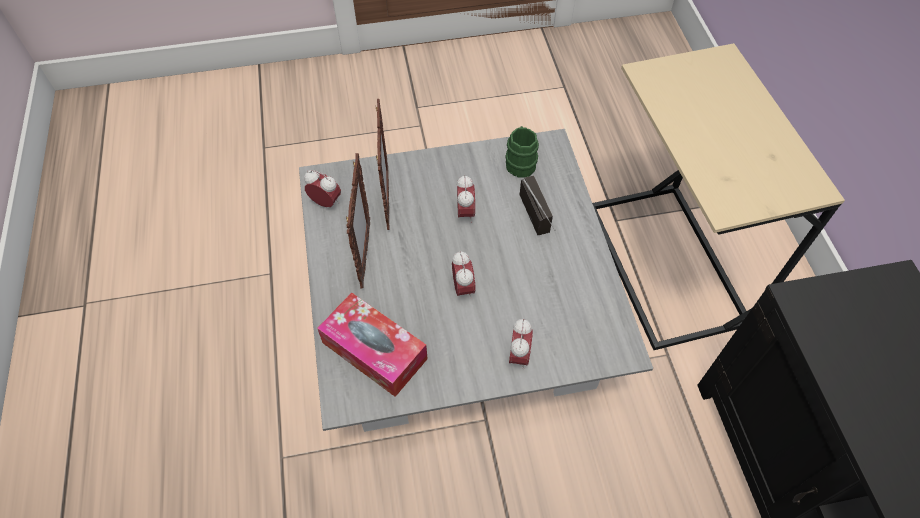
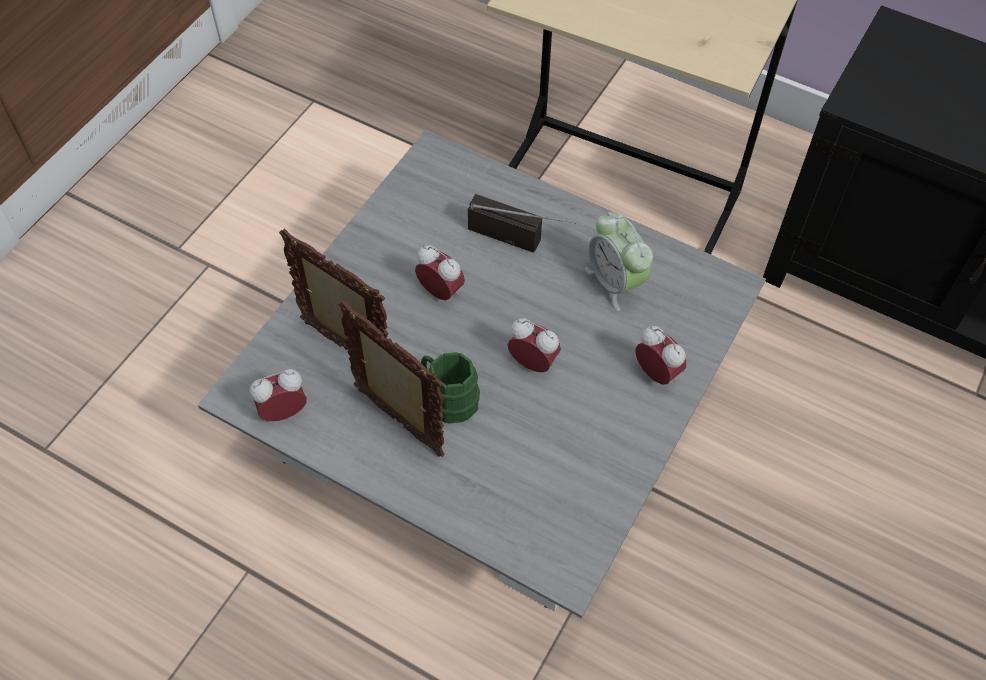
camera: 50 degrees left, 0 degrees up
tissue box [317,293,428,397] -> none
green mug [505,126,539,177] -> green mug moved to [421,352,480,423]
none -> alarm clock [585,212,653,311]

